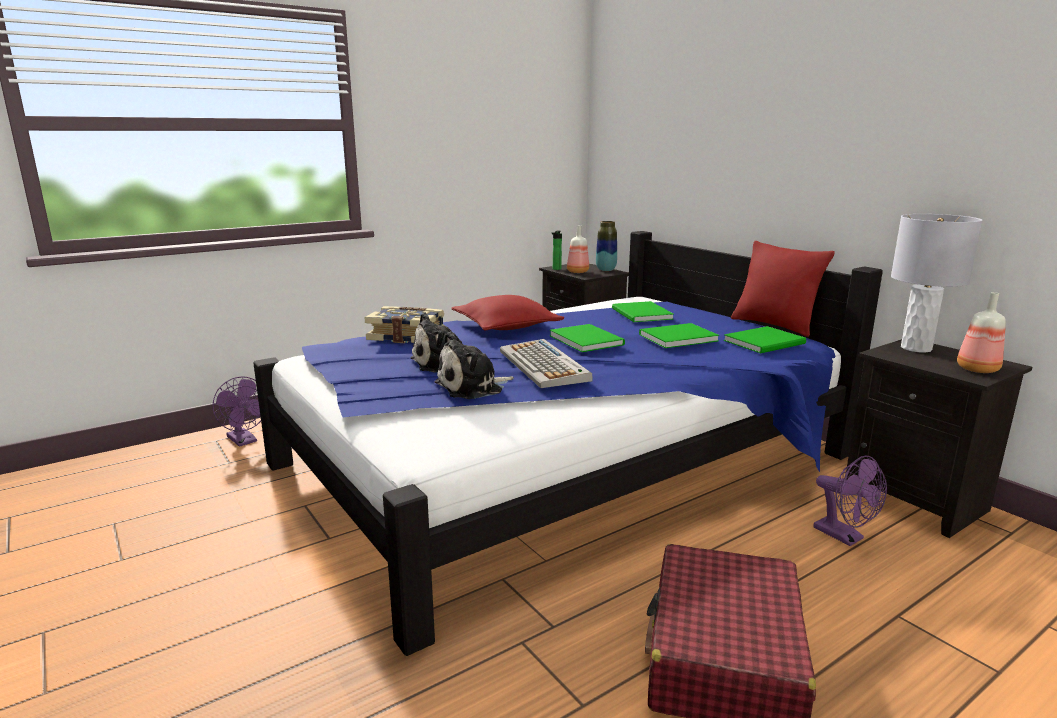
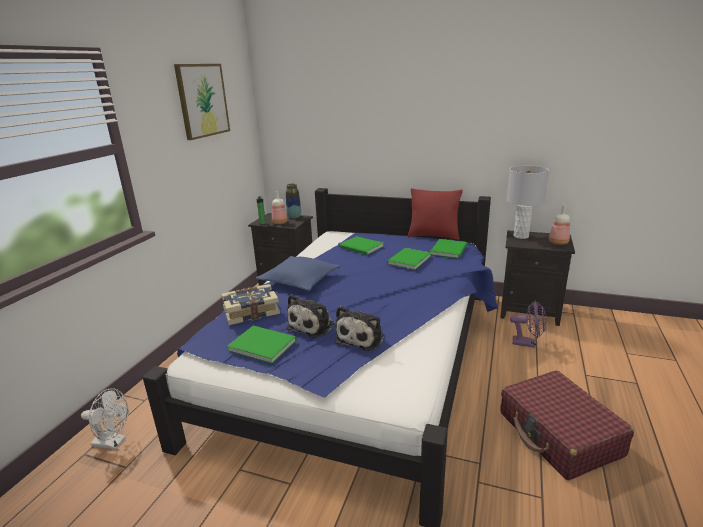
camera: 35 degrees left, 5 degrees up
purple fan [212,376,261,447] -> white fan [81,388,129,449]
red pillow [451,295,564,331] -> blue pillow [255,256,341,291]
keyboard [500,339,593,388] -> none
green book [550,324,625,352] -> green book moved to [227,326,297,363]
none -> picture [174,64,230,140]

